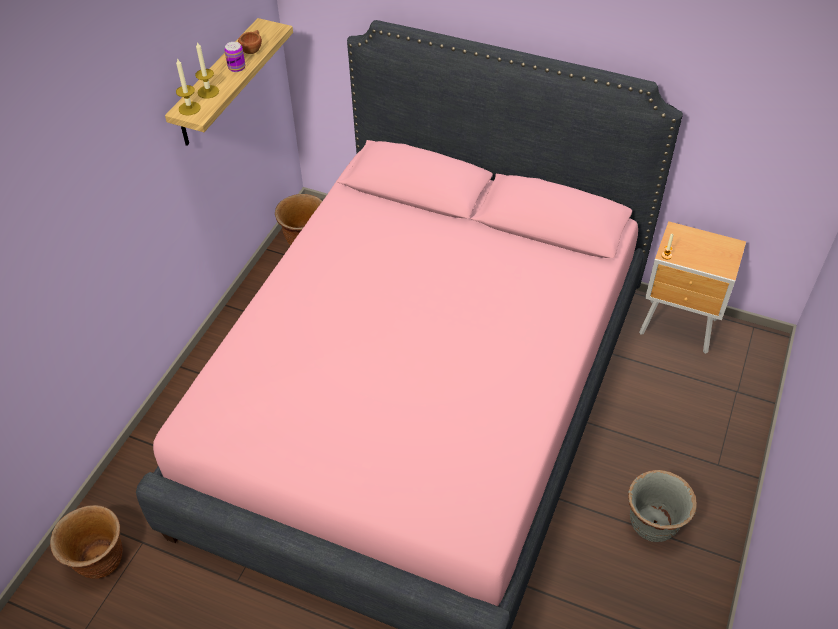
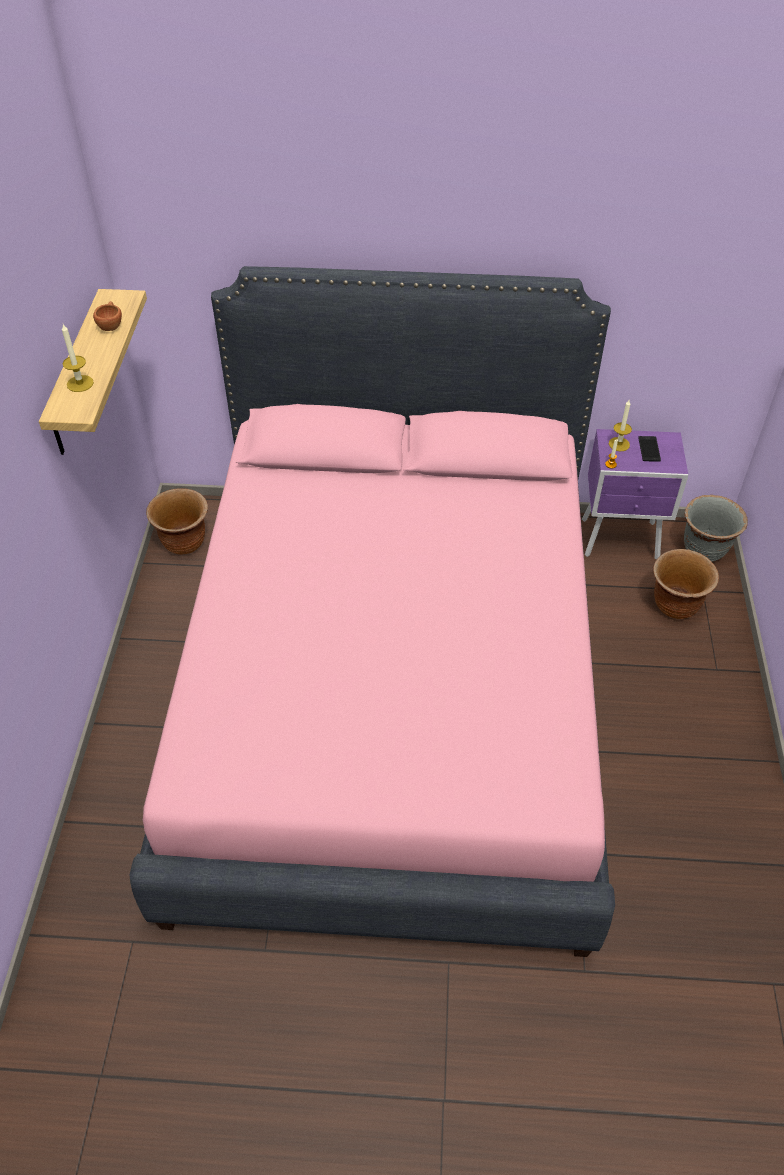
camera: 20 degrees left, 0 degrees up
brown planter [50,505,123,579] -> brown planter moved to [653,549,719,619]
candle [176,58,201,116] -> candle moved to [609,400,632,451]
can [224,42,245,72] -> none
grey planter [628,470,697,542] -> grey planter moved to [684,495,748,562]
brown nightstand [639,221,746,354] -> purple nightstand [582,429,688,560]
none -> phone [638,436,661,462]

